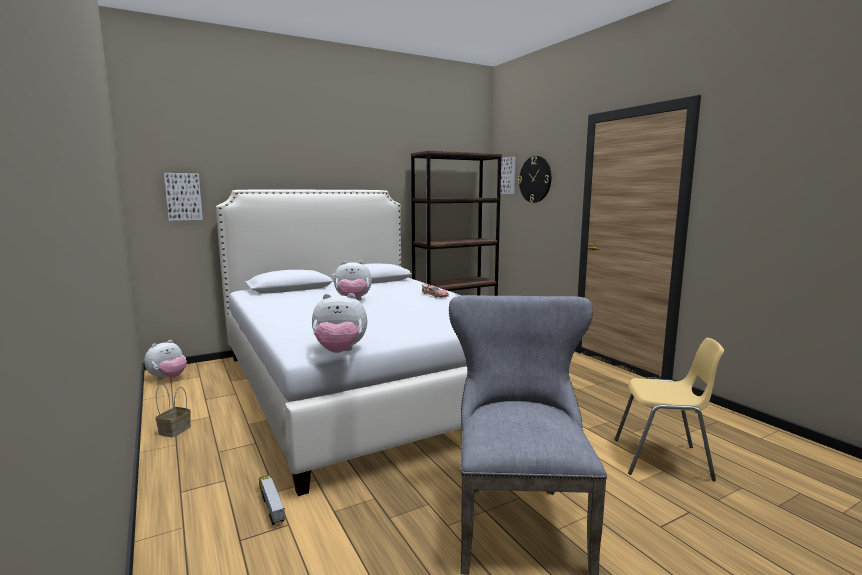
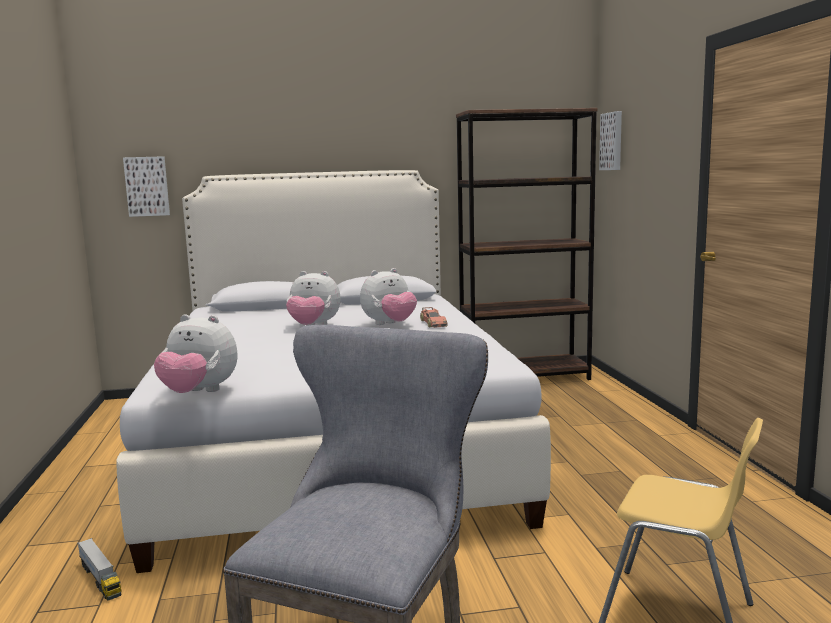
camera: 20 degrees right, 0 degrees up
plush toy [144,340,187,380] -> plush toy moved to [360,268,417,325]
basket [155,384,191,437] -> none
toy truck [259,475,285,525] -> toy truck turned 150 degrees clockwise [77,538,122,600]
wall clock [518,156,551,203] -> none

